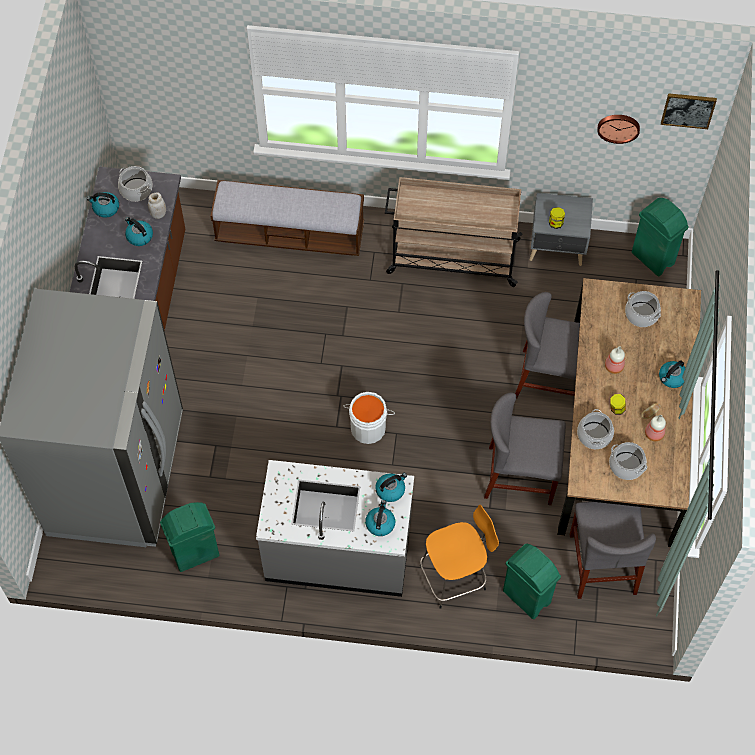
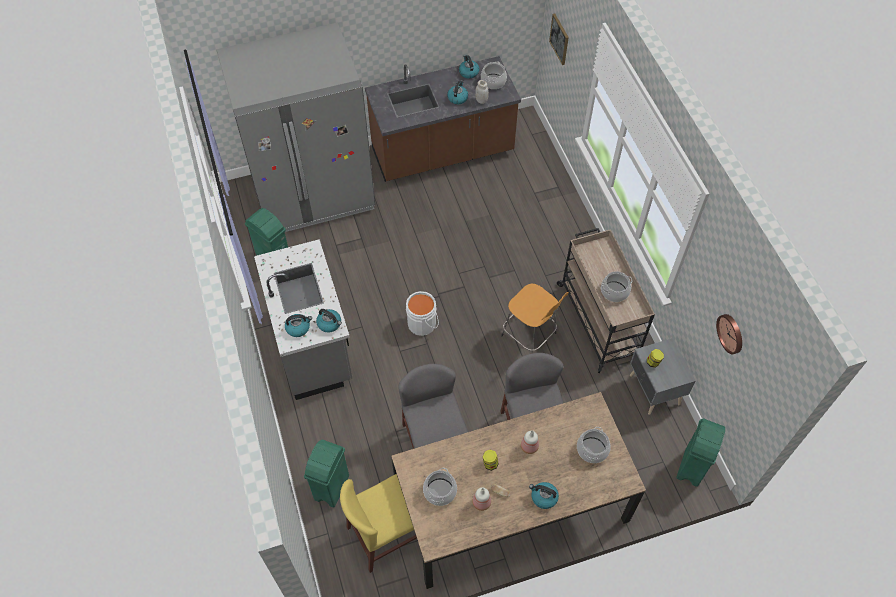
camera: 65 degrees right, 5 degrees down
bench [210,180,364,256] -> none
orange stool [420,505,499,609] -> orange stool moved to [501,284,569,353]
grey chair [570,502,656,599] -> yellow chair [340,474,417,573]
cooking pot [577,409,614,449] -> cooking pot moved to [601,271,633,302]
picture [661,93,717,129] -> picture moved to [549,14,569,65]

